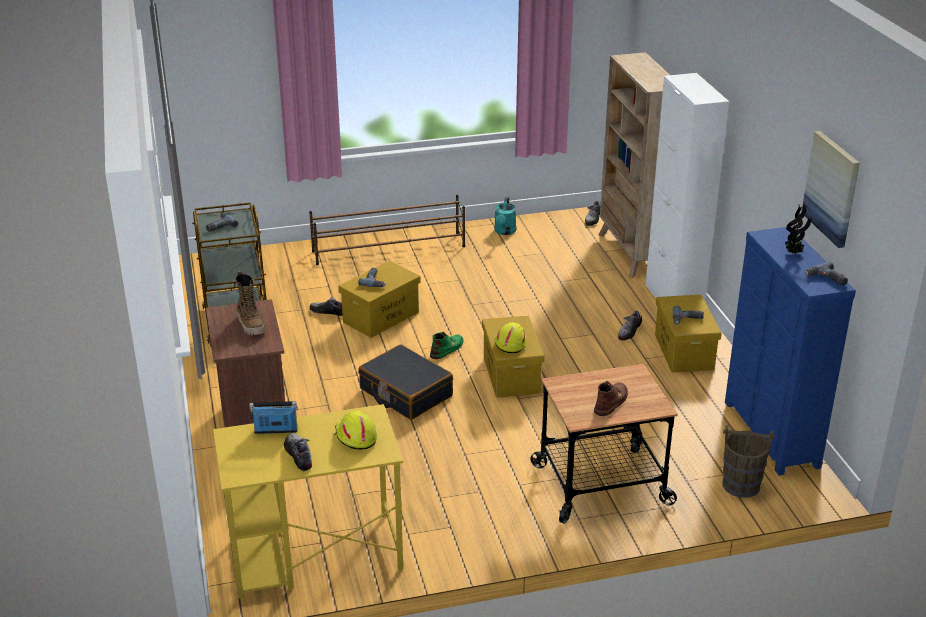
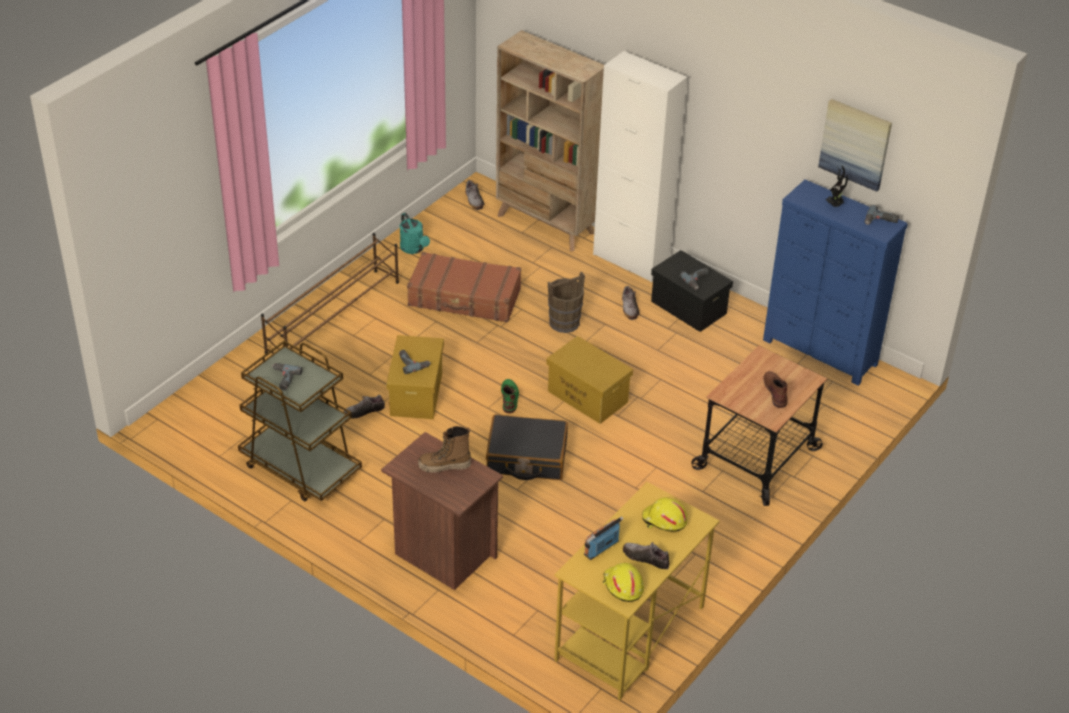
camera: 40 degrees left, 10 degrees up
boot [236,271,265,335] -> boot turned 150 degrees clockwise [418,426,471,473]
yellow hard hat [495,322,527,353] -> yellow hard hat moved to [603,563,644,602]
yellow storage box [655,294,722,373] -> black storage box [651,250,733,332]
brown bucket [722,425,775,498] -> brown bucket moved to [548,272,585,333]
none -> brown suitcase [407,252,521,323]

